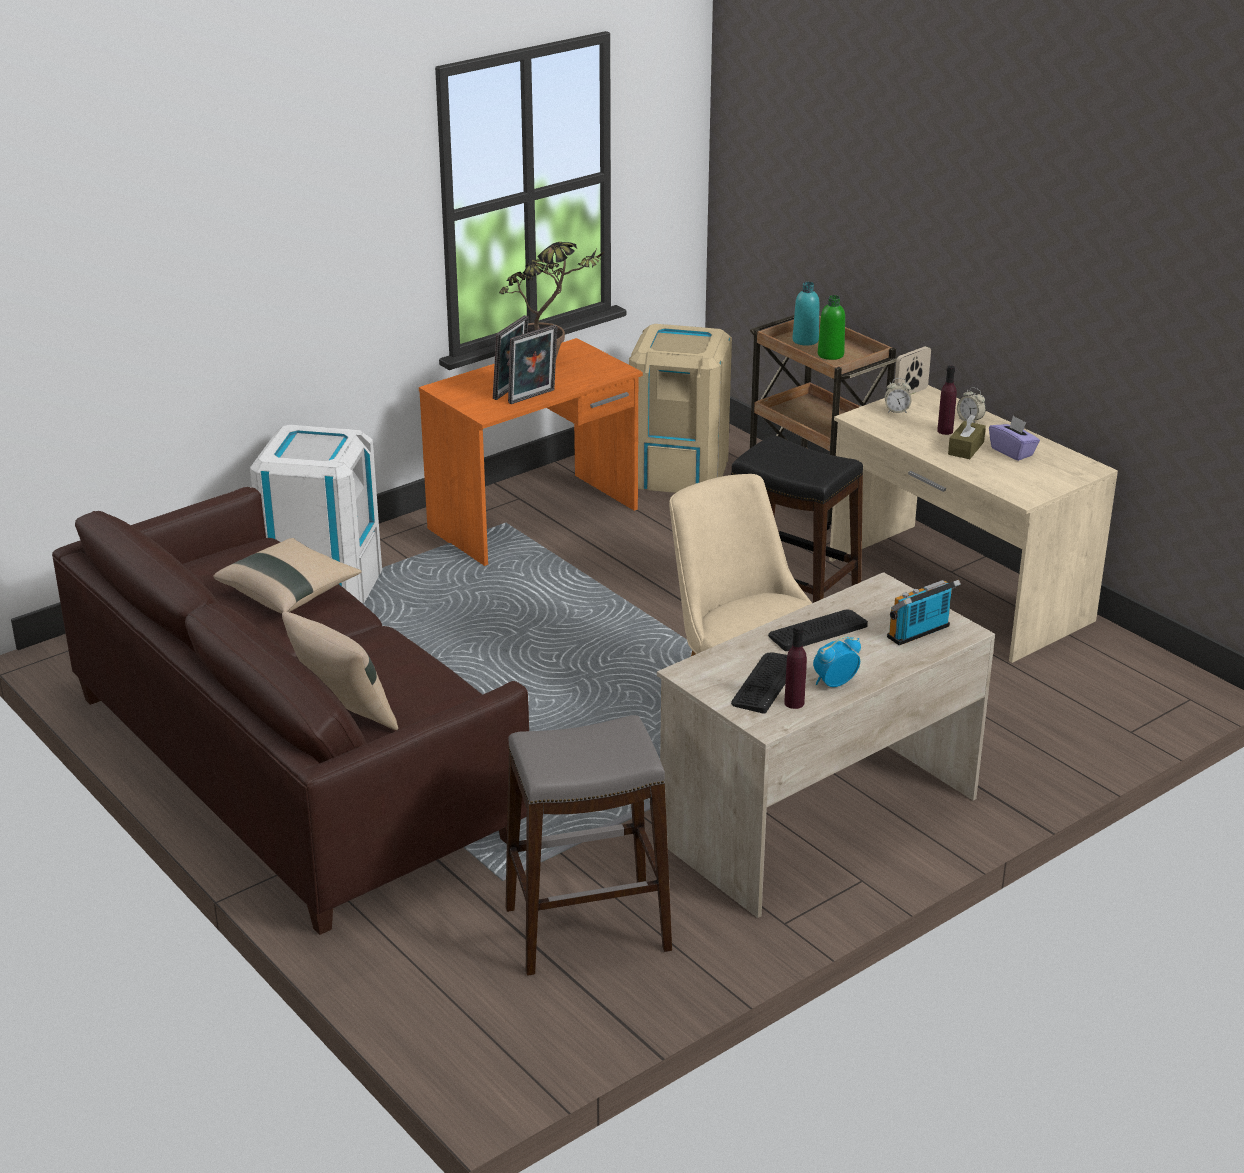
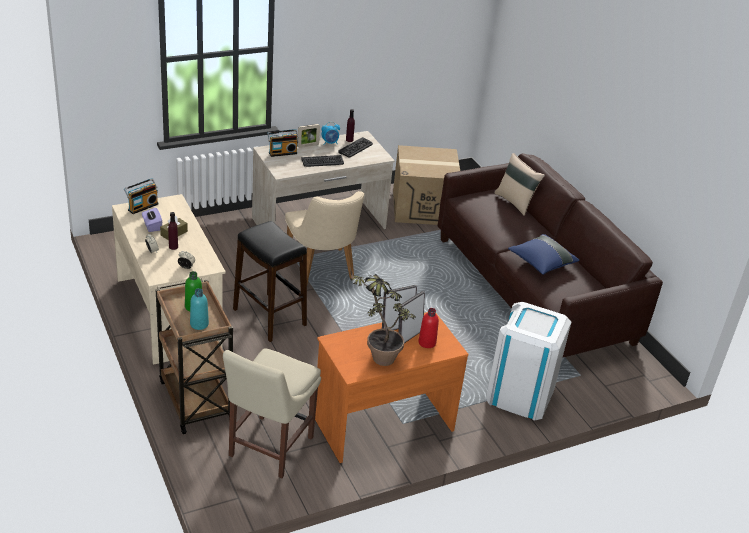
camera: 170 degrees left, 5 degrees up
beige pillow [213,538,362,614] -> blue pillow [508,234,579,275]
grey stool [505,715,672,976] -> cardboard box [393,145,460,225]
beige trash can [629,324,732,493] -> beige chair [223,348,321,478]
picture frame [895,346,931,395] -> picture frame moved to [297,124,320,148]
none -> radio [124,178,159,214]
none -> red bottle [418,308,439,348]

